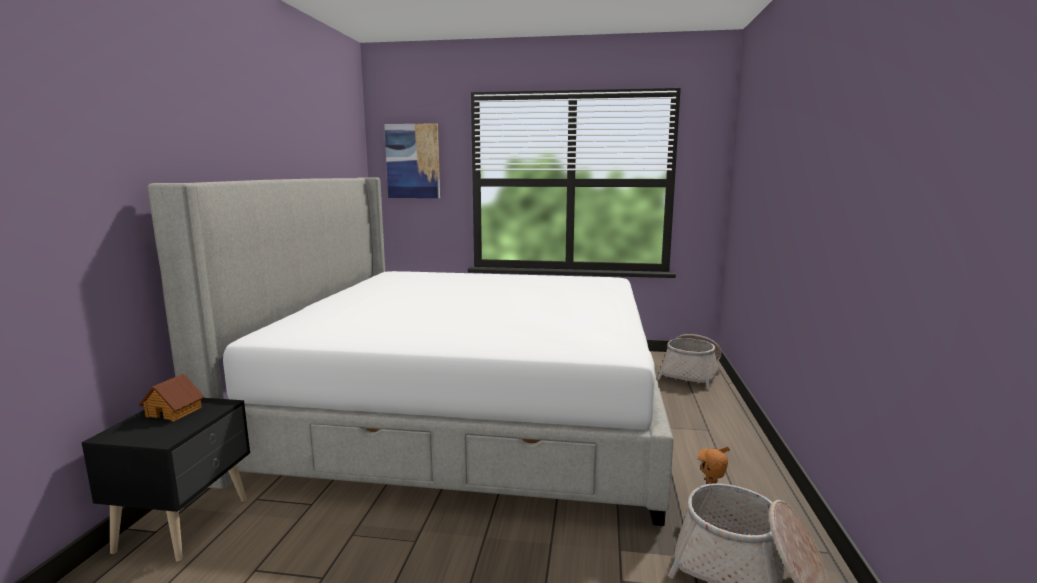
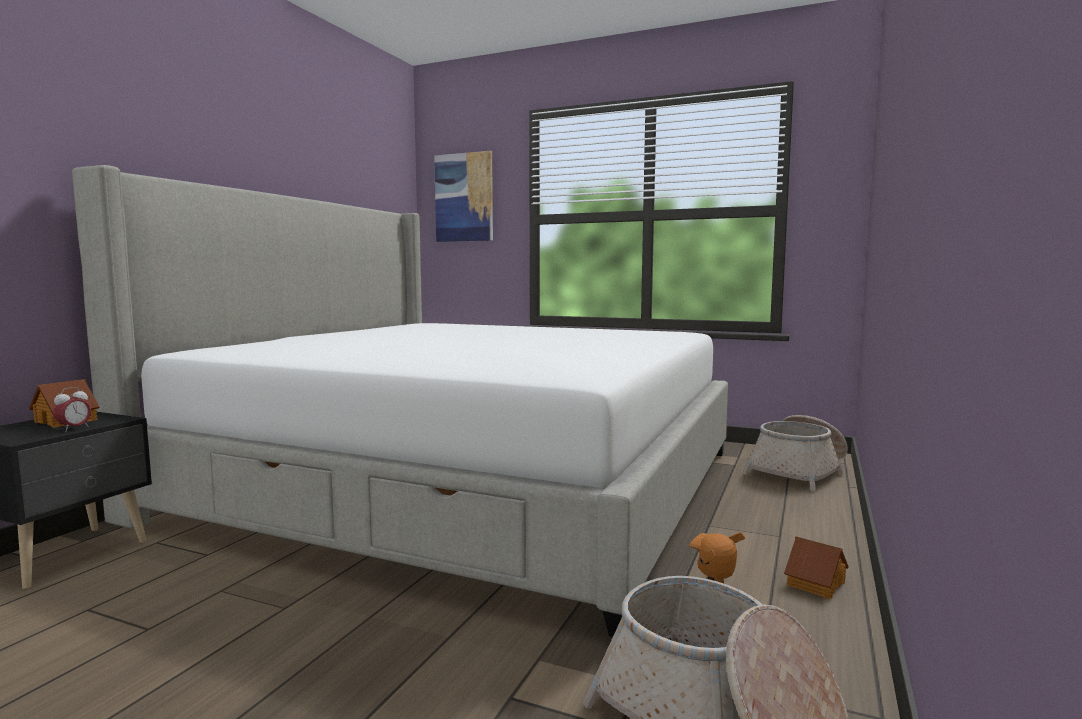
camera: 15 degrees right, 5 degrees down
none -> alarm clock [53,387,91,432]
none -> toy house [784,536,849,599]

